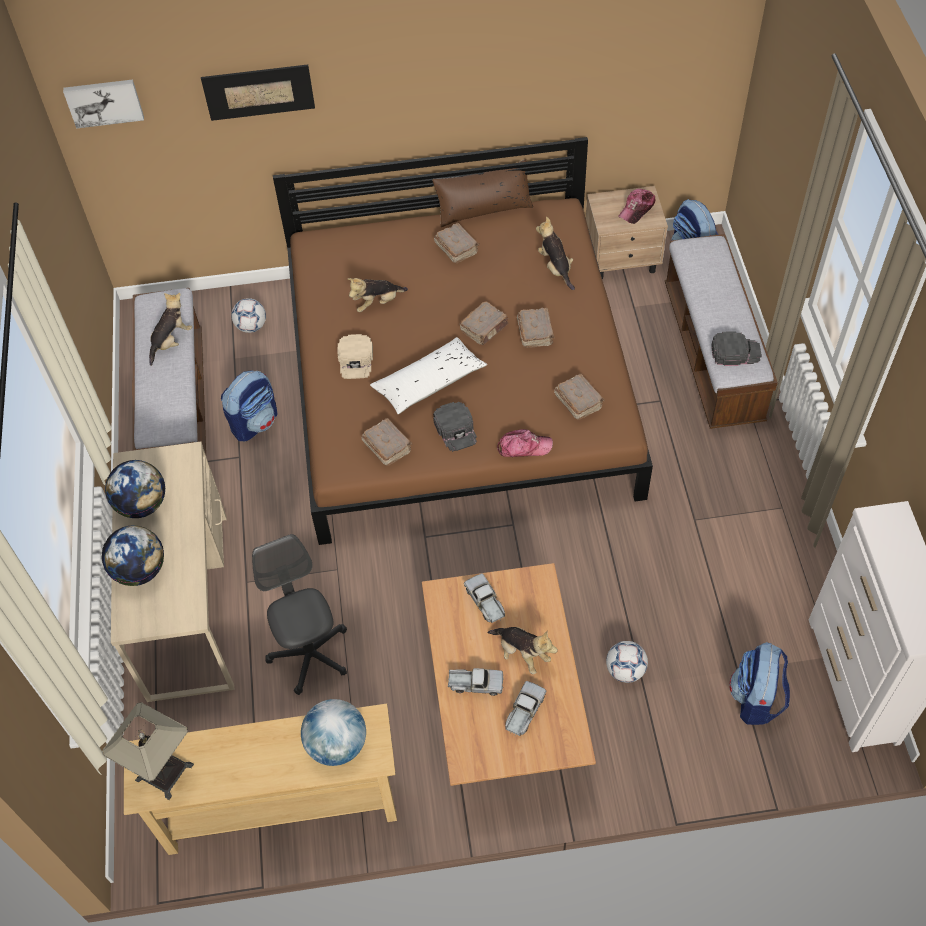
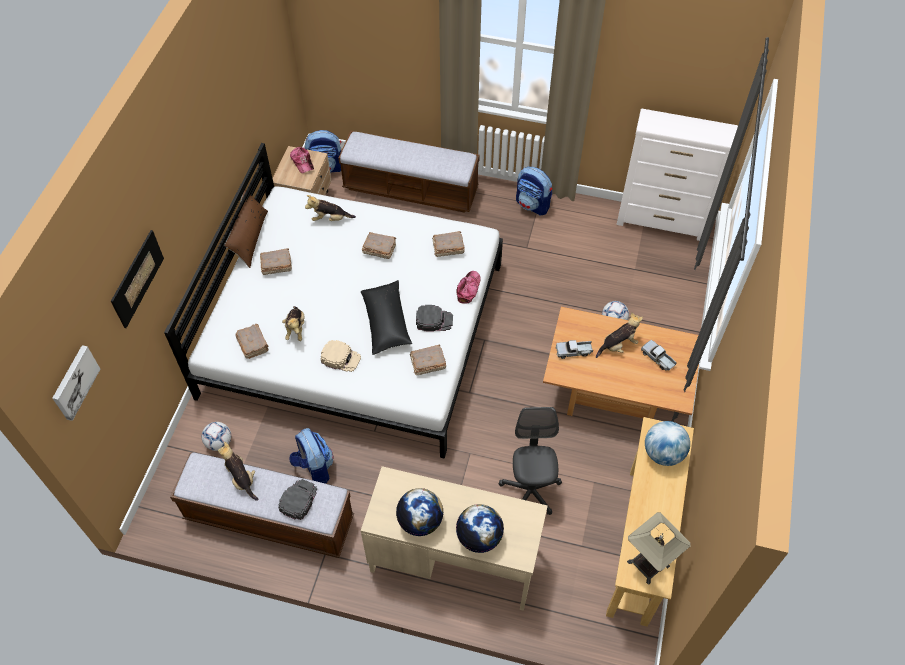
camera: 70 degrees left, 0 degrees up
grey office chair [252,534,347,695] -> grey office chair turned 90 degrees clockwise [499,407,562,515]
brown bed [273,137,653,545] -> white bed [164,143,503,459]
white pillow [370,337,487,414] -> black pillow [361,280,412,355]
toy truck [448,668,504,696] -> none
brown book [460,301,508,345] -> brown book moved to [236,324,269,359]
black cap [711,331,762,366] -> black cap moved to [278,479,317,520]
backpack [729,642,790,725] -> backpack moved to [516,166,552,216]

